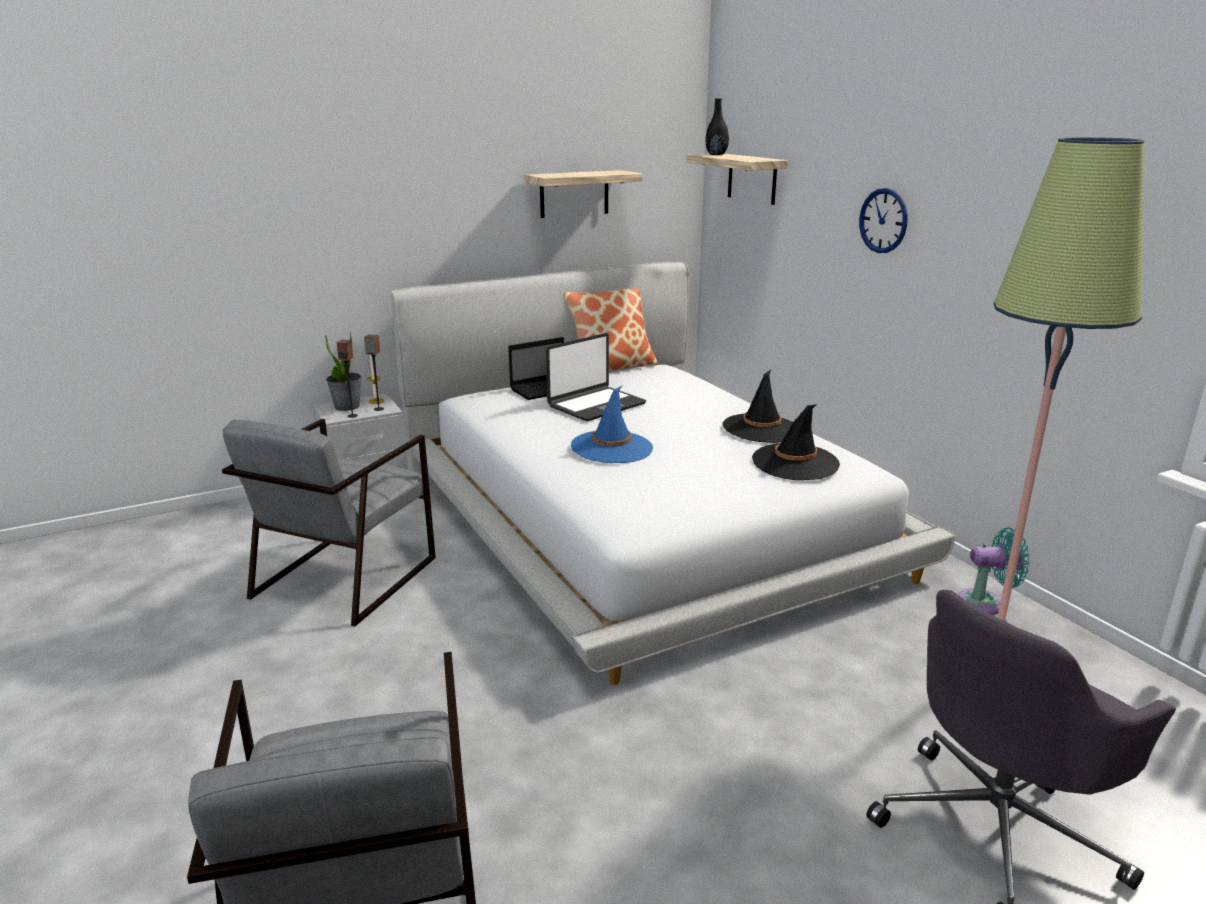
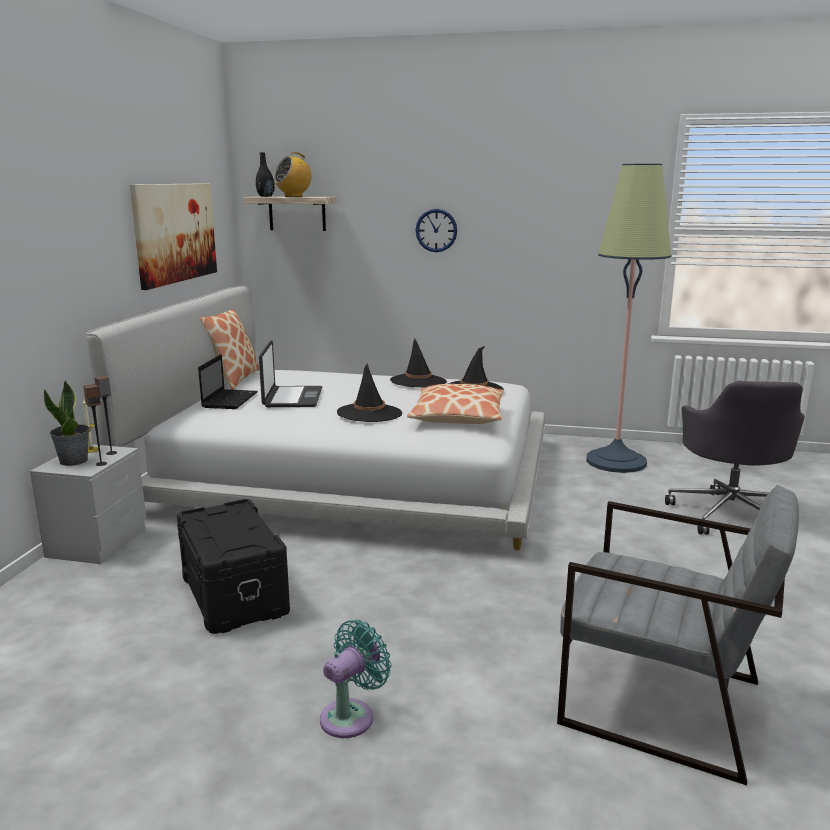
camera: 50 degrees left, 5 degrees down
grey armchair [222,419,436,627] -> black storage box [177,499,290,634]
shelf [525,170,643,218] -> picture [130,183,217,290]
blue hat [571,386,653,463] -> black hat [337,363,402,422]
turquoise fan [958,527,1029,615] -> turquoise fan moved to [320,620,392,738]
none -> radio [274,152,311,197]
none -> pillow [407,384,504,424]

